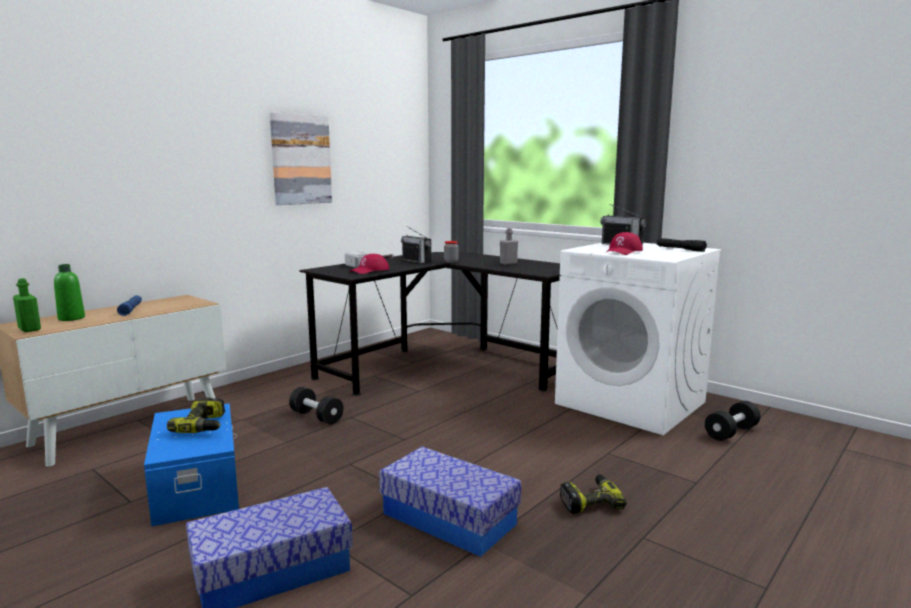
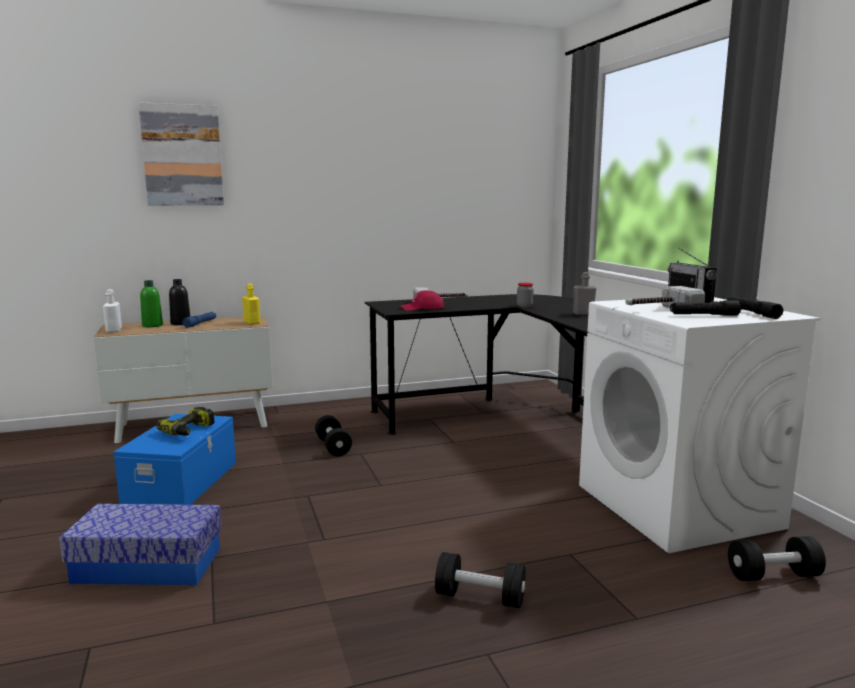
camera: 30 degrees right, 0 degrees up
green bottle [13,278,41,332] -> white bottle [103,289,122,333]
picture [270,112,332,205] -> picture moved to [139,102,224,205]
storage box [379,447,521,557] -> none
radio [401,226,431,264] -> none
power drill [560,474,627,514] -> black dumbbell [435,552,526,608]
red cap [605,232,643,255] -> hammer [625,286,705,308]
none -> black bottle [169,279,190,325]
none -> yellow bottle [242,284,260,325]
none -> black flashlight [670,300,741,316]

